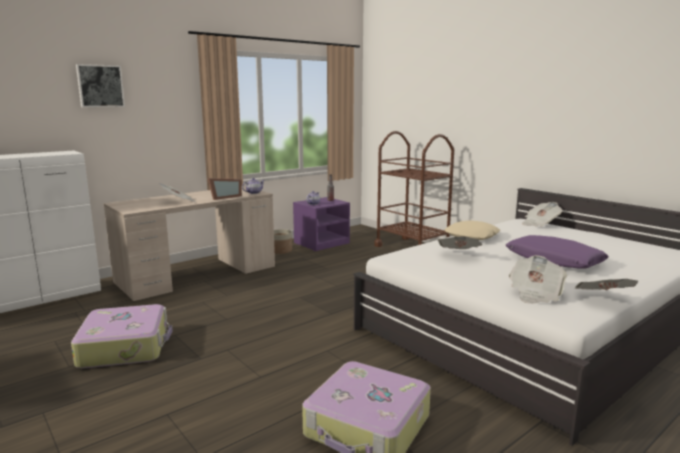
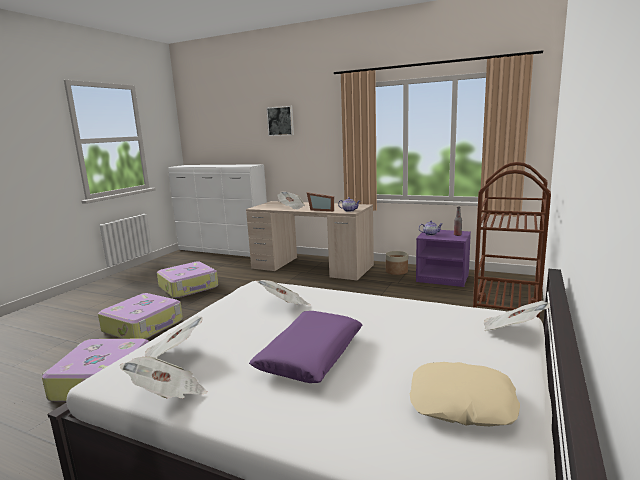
camera: 65 degrees right, 0 degrees up
beige pillow [445,220,500,240] -> beige pillow moved to [409,362,520,426]
none -> suitcase [98,293,183,339]

